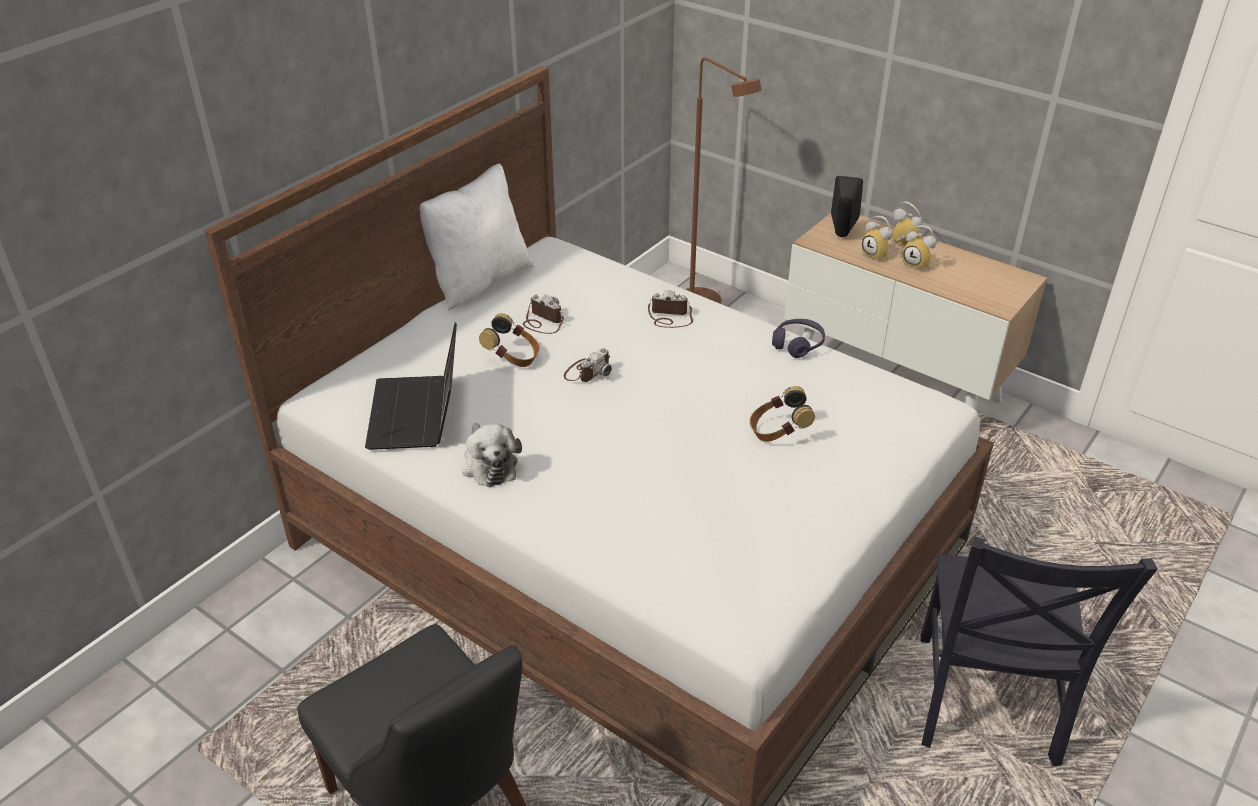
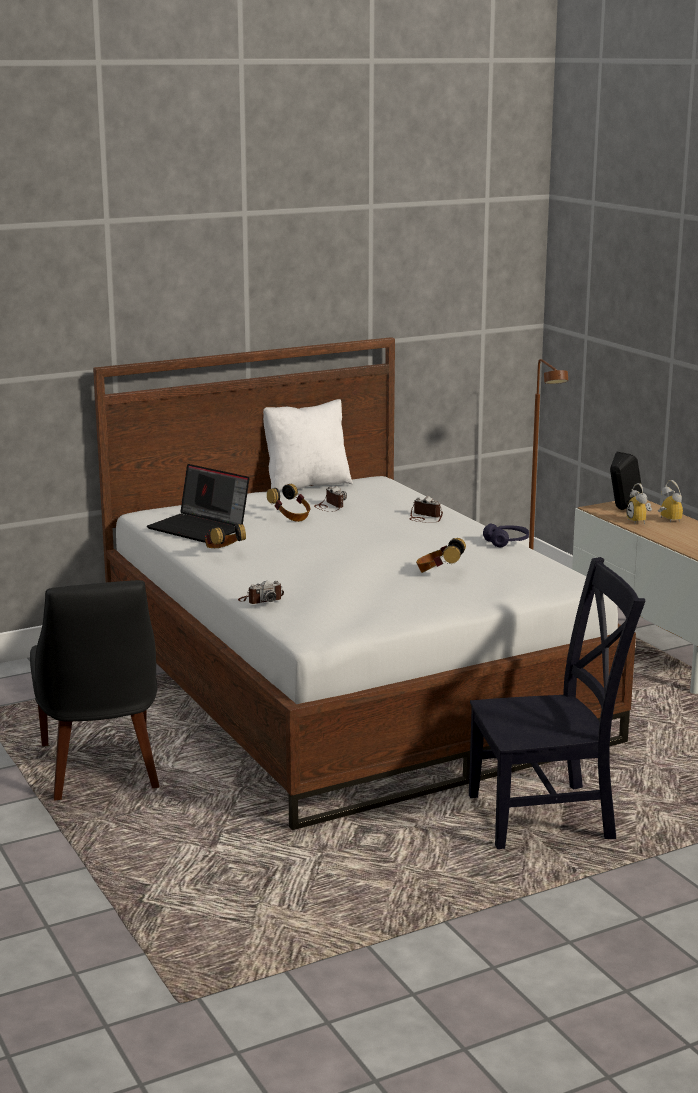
camera: 25 degrees right, 20 degrees down
laptop [365,323,457,450] -> laptop turned 75 degrees counterclockwise [147,464,249,543]
plush toy [462,423,522,487] -> headphones [205,524,246,548]
camera [564,348,612,382] -> camera moved to [238,581,284,604]
alarm clock [903,225,936,270] -> none
black chair [920,537,1158,766] -> black chair turned 135 degrees counterclockwise [469,557,645,849]

